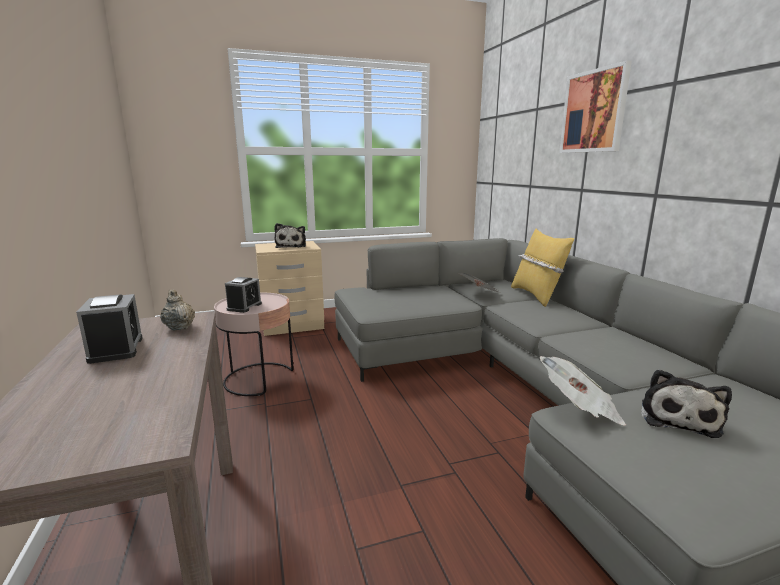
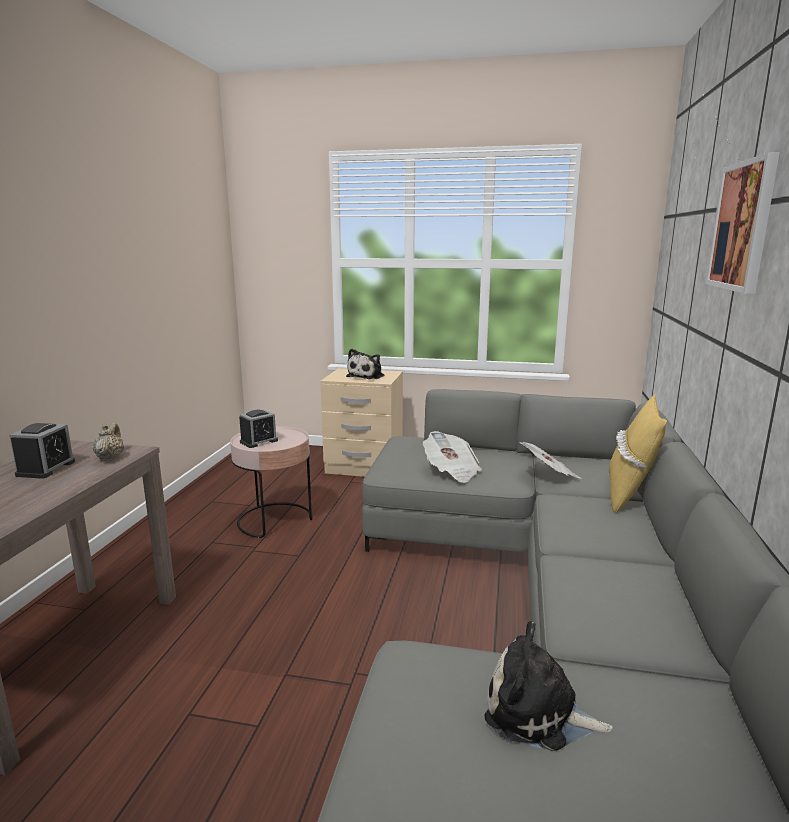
camera: 30 degrees right, 0 degrees up
newspaper [540,356,626,426] -> newspaper moved to [423,431,482,483]
plush toy [641,369,732,438] -> plush toy turned 60 degrees clockwise [484,621,613,751]

